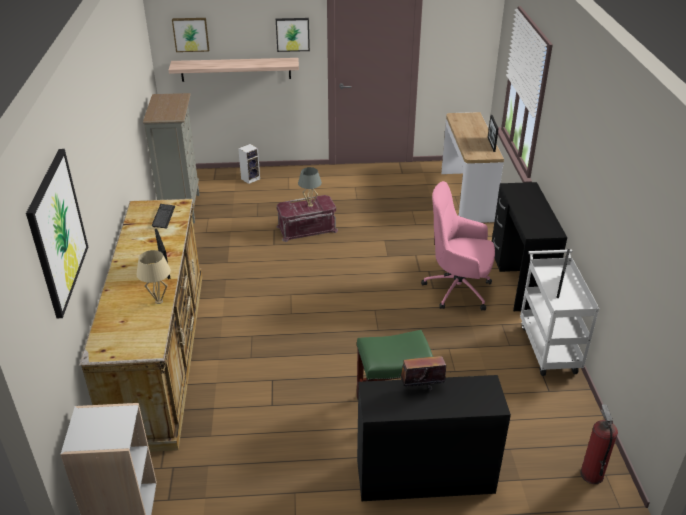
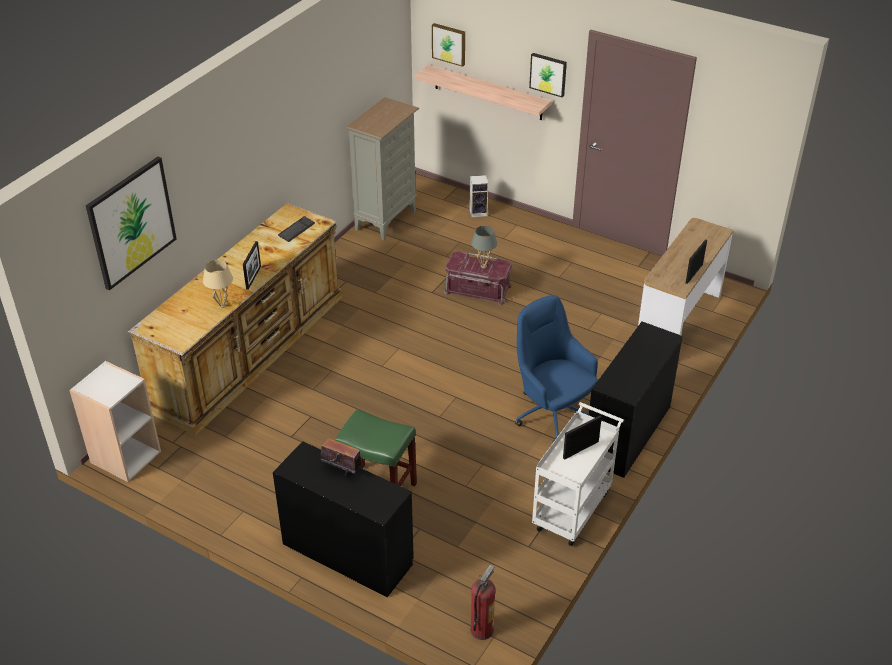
camera: 35 degrees right, 5 degrees up
pink office chair [421,181,495,311] -> blue office chair [515,295,598,444]

